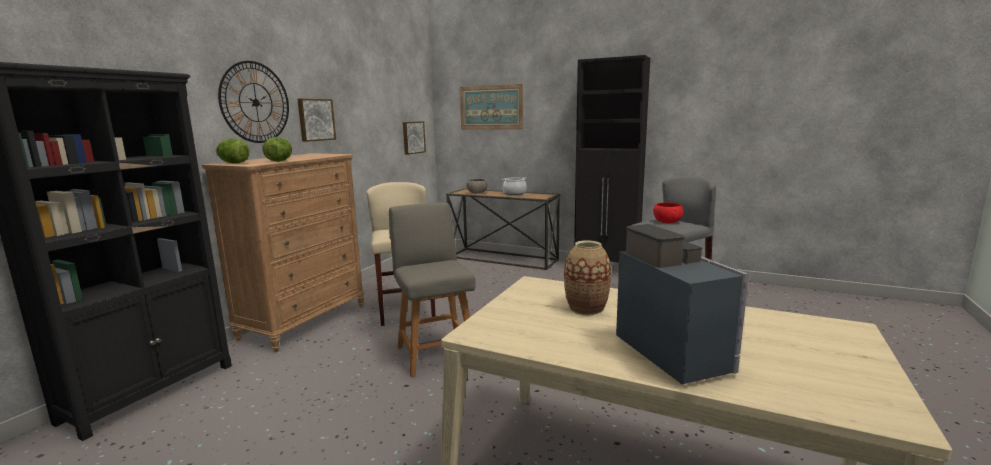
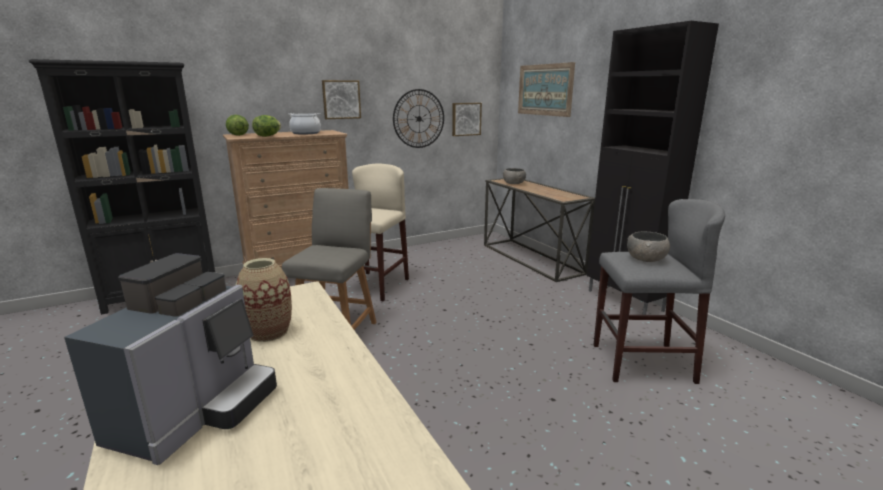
camera: 35 degrees right, 5 degrees up
wall clock [218,61,289,143] -> wall clock moved to [393,89,444,148]
cooking pot [502,177,527,195] -> cooking pot moved to [288,113,321,135]
red bowl [653,202,683,223] -> grey bowl [627,232,670,262]

